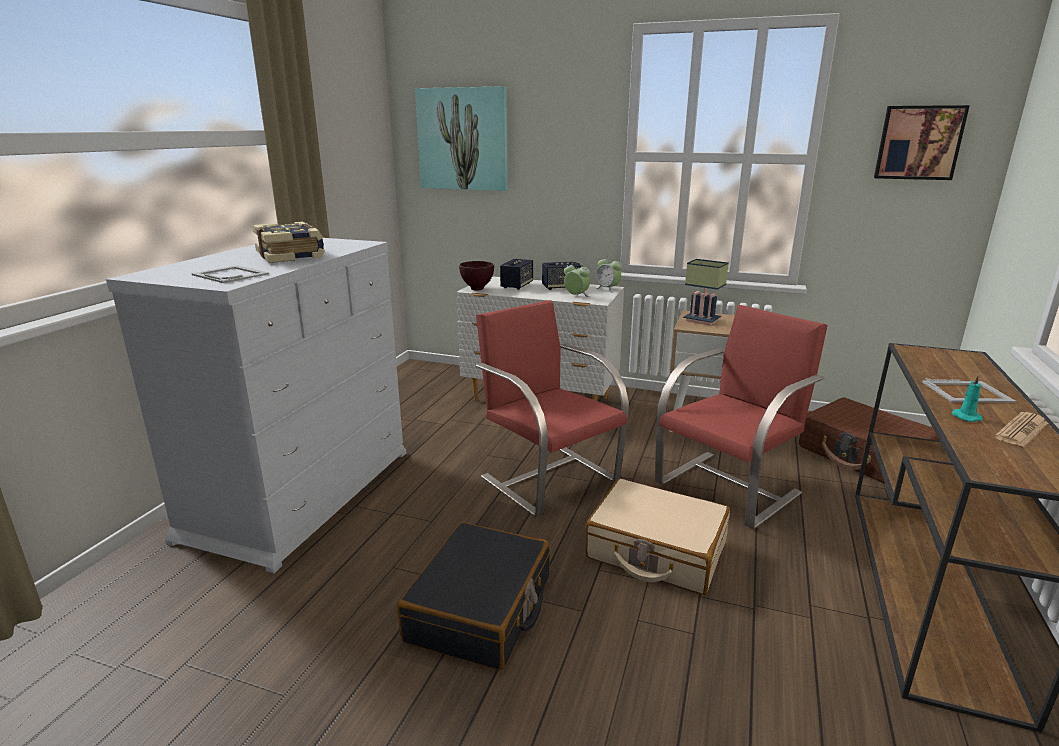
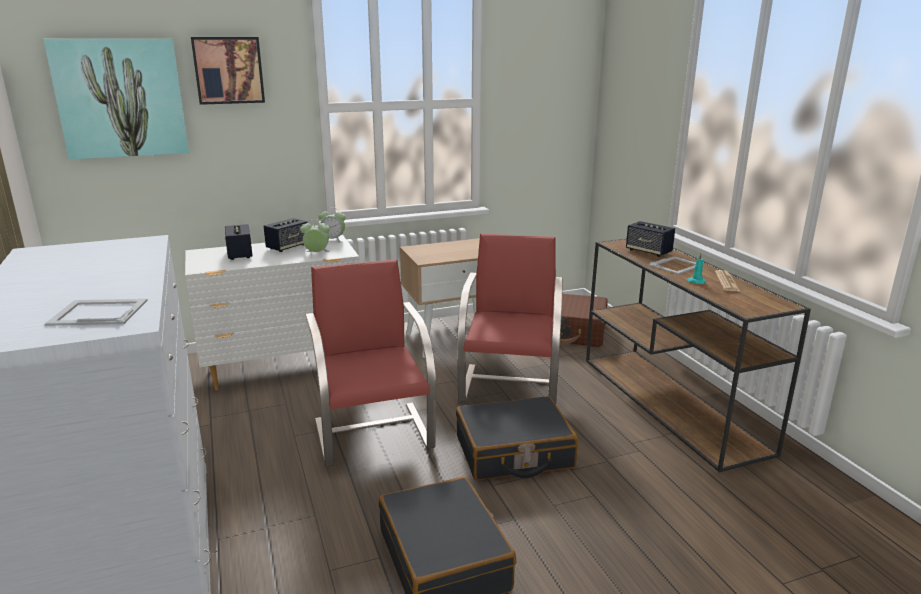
camera: 40 degrees left, 0 degrees up
book [252,222,325,263] -> none
brown bowl [459,261,494,291] -> none
red chair [476,300,629,517] -> red chair turned 60 degrees clockwise [305,259,436,467]
beige suitcase [585,479,730,595] -> black suitcase [456,396,578,480]
table lamp [683,259,729,325] -> none
picture [874,105,970,180] -> picture moved to [191,37,265,105]
none -> speaker [626,221,675,257]

